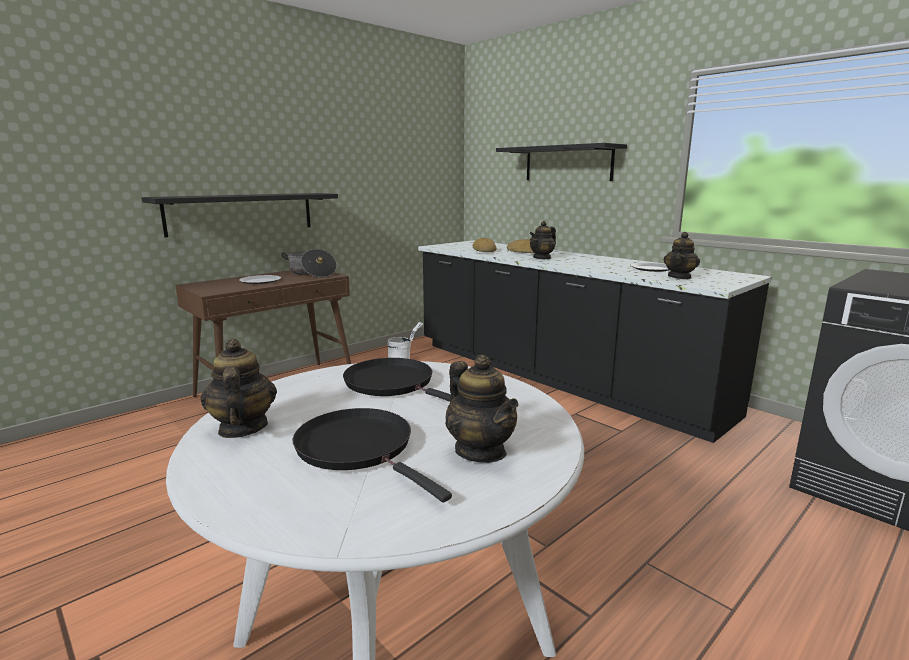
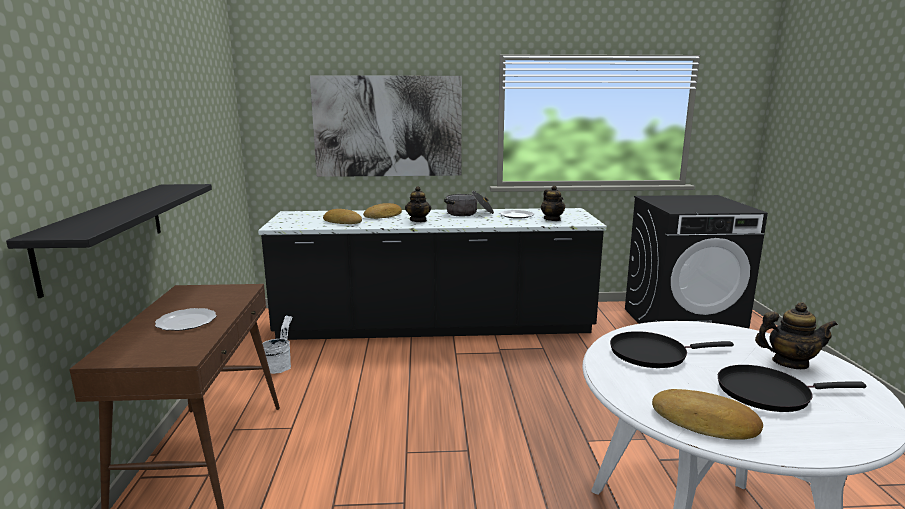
camera: 50 degrees left, 0 degrees up
teapot [200,338,277,438] -> bread [652,389,763,440]
cooking pot [281,249,337,277] -> cooking pot moved to [444,191,494,216]
black shelf [496,143,627,181] -> picture [310,75,462,177]

